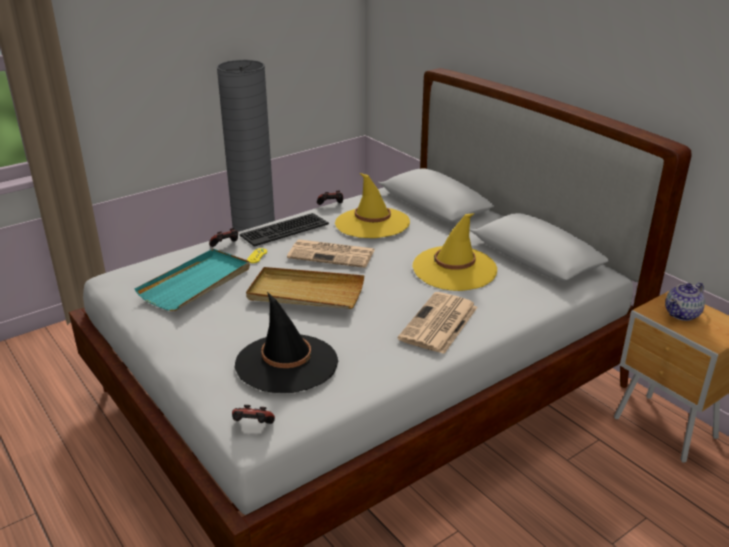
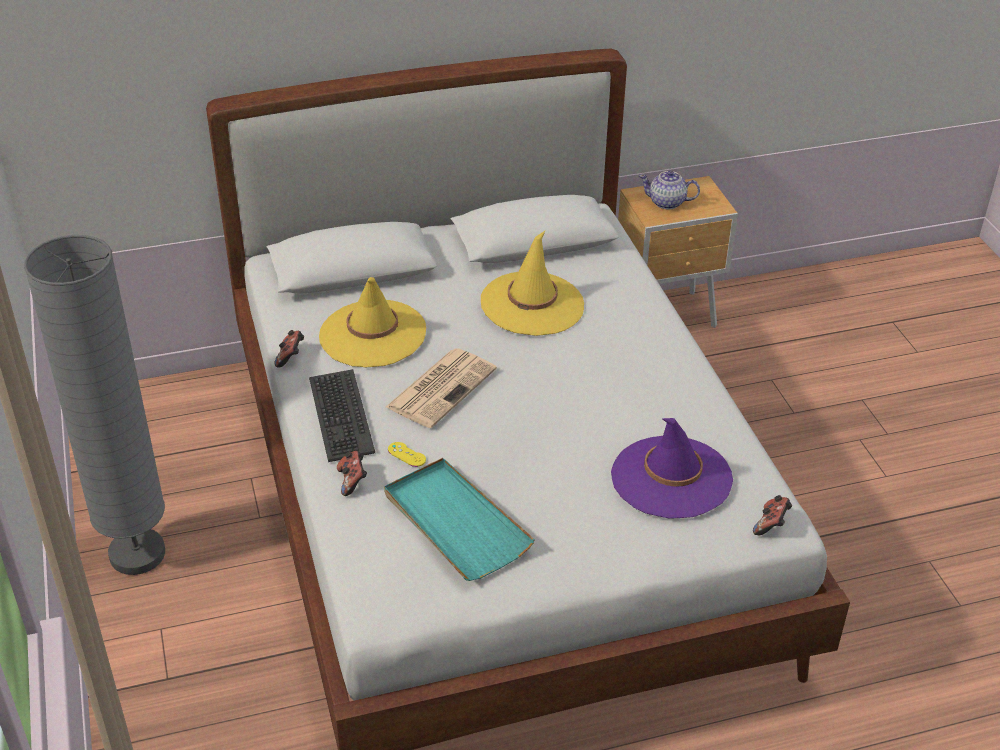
camera: 70 degrees left, 10 degrees up
black hat [235,292,338,393] -> purple hat [611,418,733,519]
beige tray [246,267,364,309] -> none
newspaper [398,292,478,354] -> none
teapot [665,282,705,321] -> teapot turned 120 degrees clockwise [639,171,700,209]

